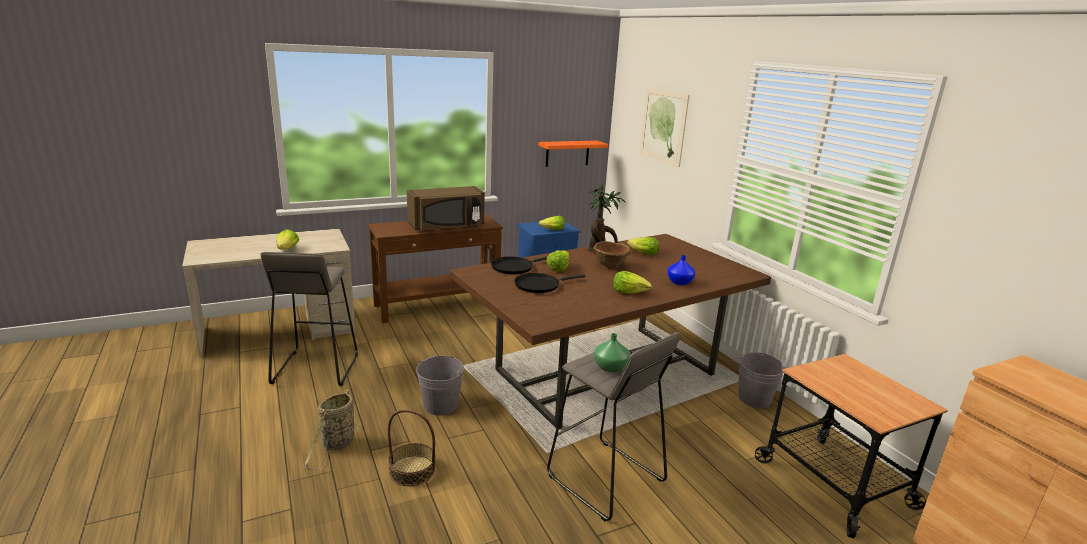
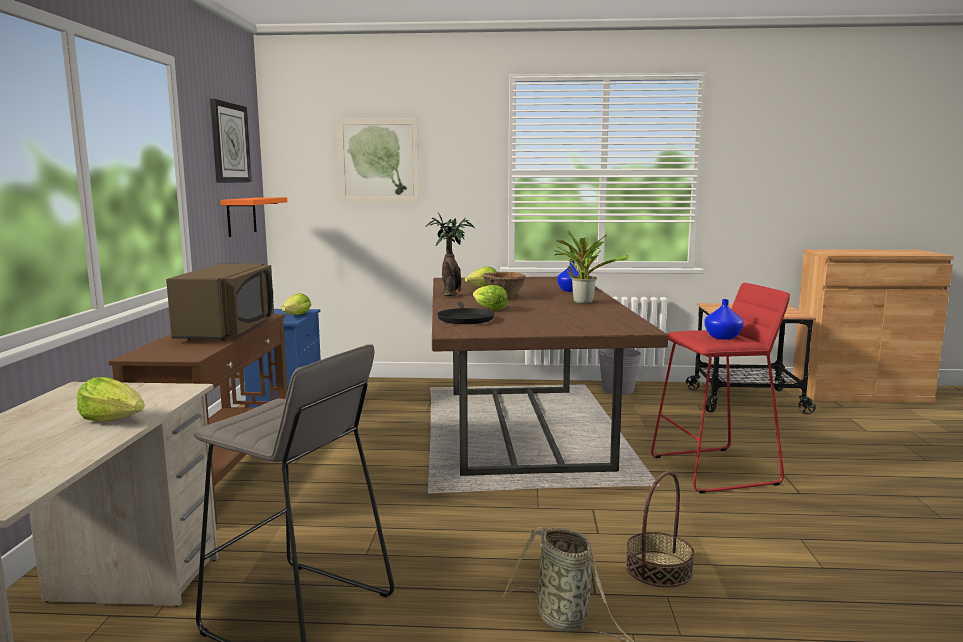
camera: 60 degrees left, 10 degrees down
grey bucket [416,356,464,415] -> none
black frying pan [514,273,585,293] -> none
grey stool [547,332,681,521] -> red stool [651,283,790,494]
green vase [594,333,630,372] -> blue vase [704,299,744,340]
lettuce [613,271,652,294] -> potted plant [553,231,629,304]
none -> wall clock [210,99,252,183]

